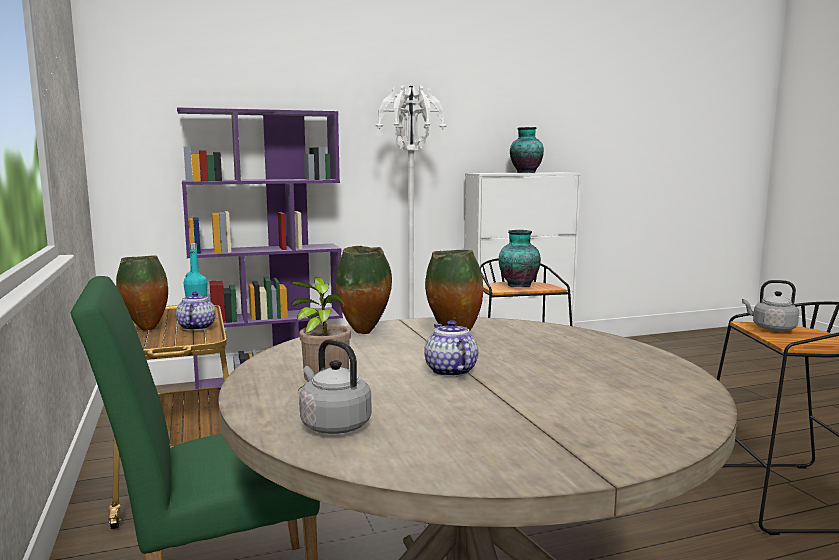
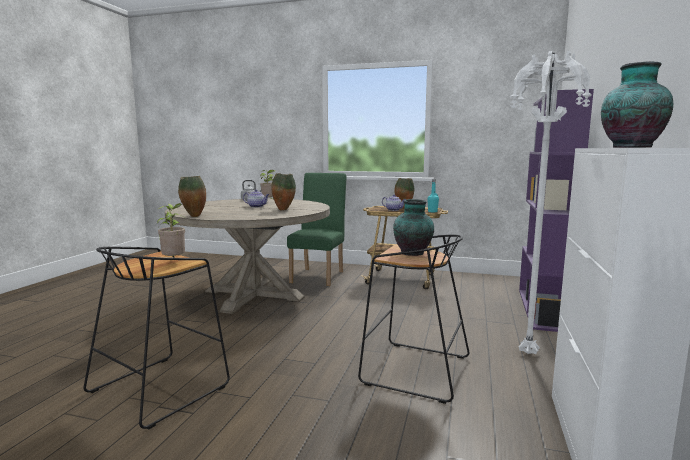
camera: 125 degrees right, 0 degrees up
vase [336,246,392,334] -> vase moved to [178,176,206,217]
grey kettle [742,280,799,331] -> potted plant [157,203,185,258]

